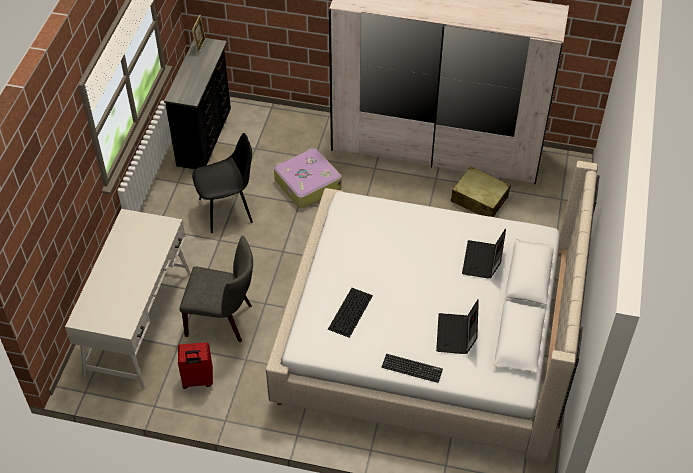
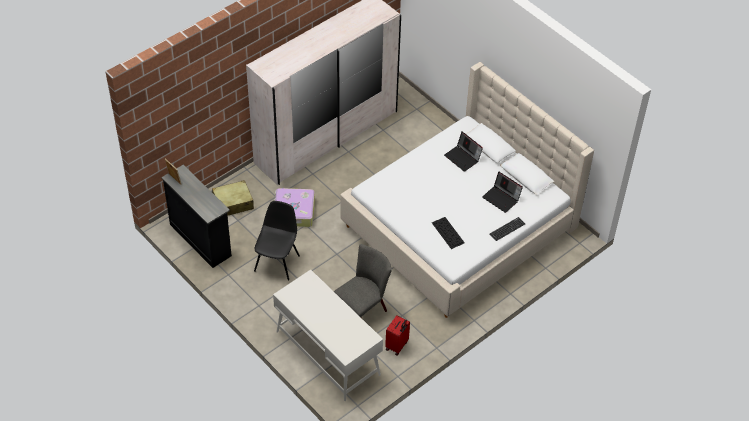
camera: 55 degrees left, 0 degrees up
beige suitcase [451,166,511,217] -> beige suitcase moved to [212,180,254,216]

